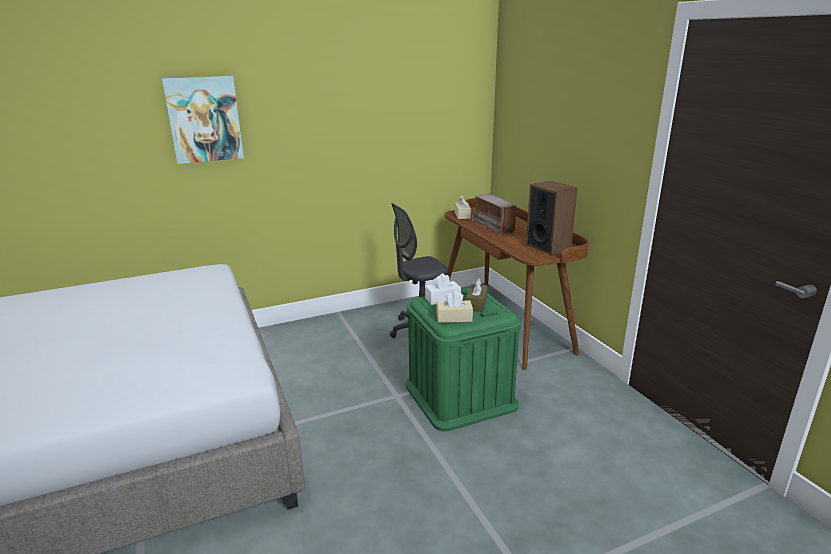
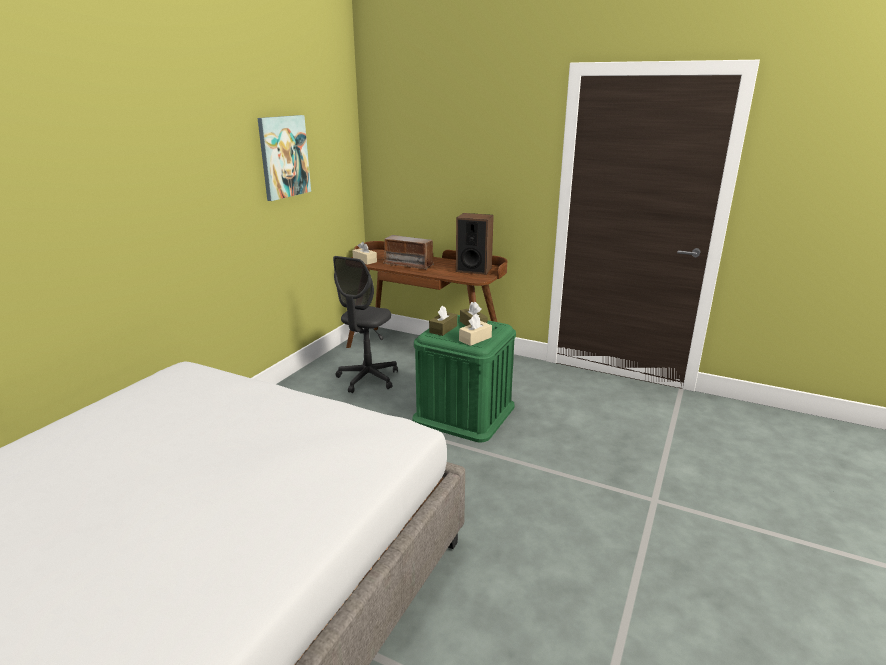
camera: 40 degrees left, 0 degrees up
picture [162,76,244,164] -> picture moved to [258,115,311,201]
white tissue box [425,273,461,305] -> brown tissue box [429,305,457,336]

